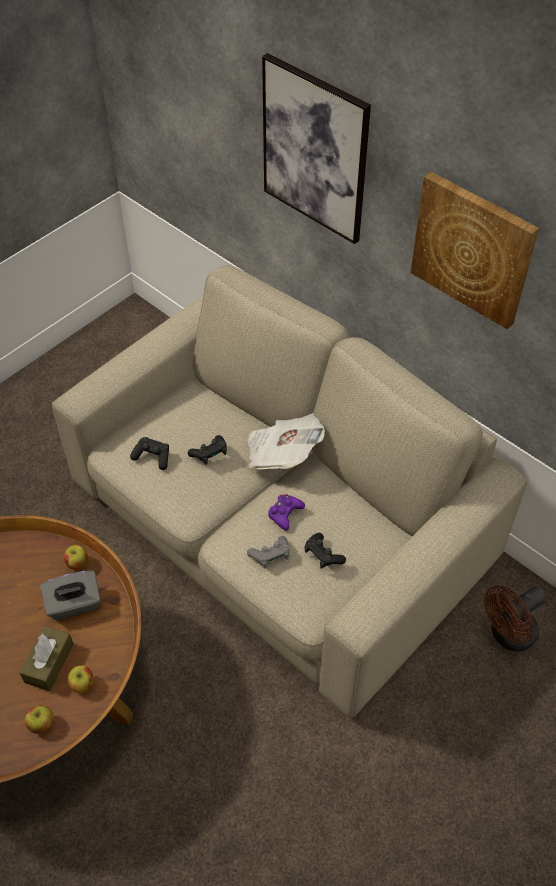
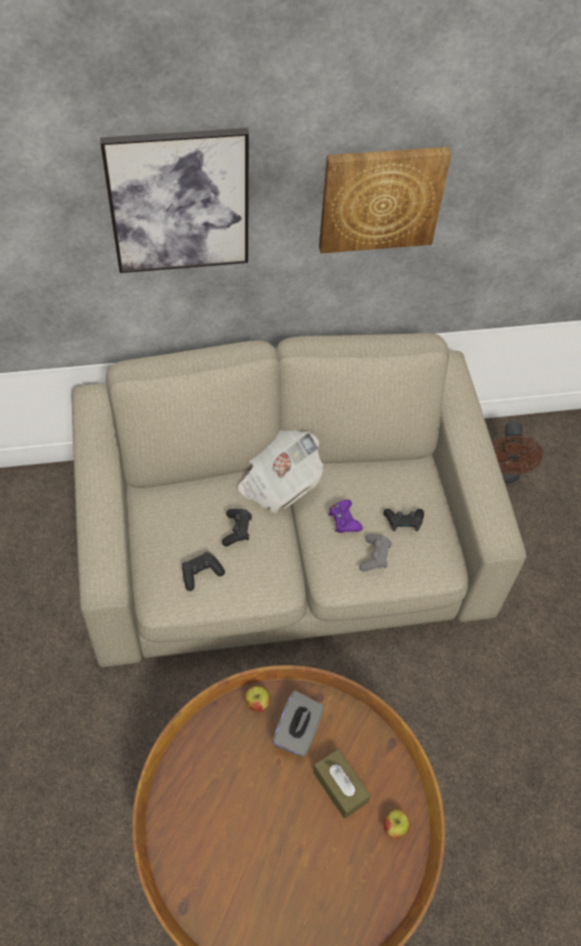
camera: 55 degrees left, 5 degrees up
apple [67,665,93,693] -> none

